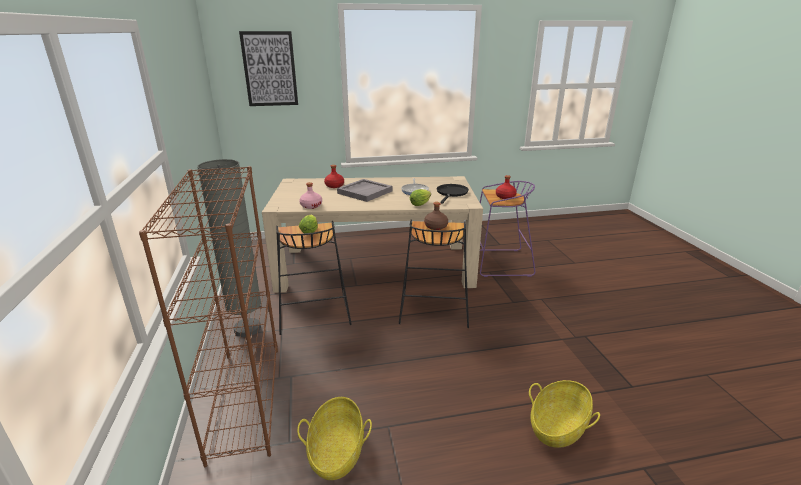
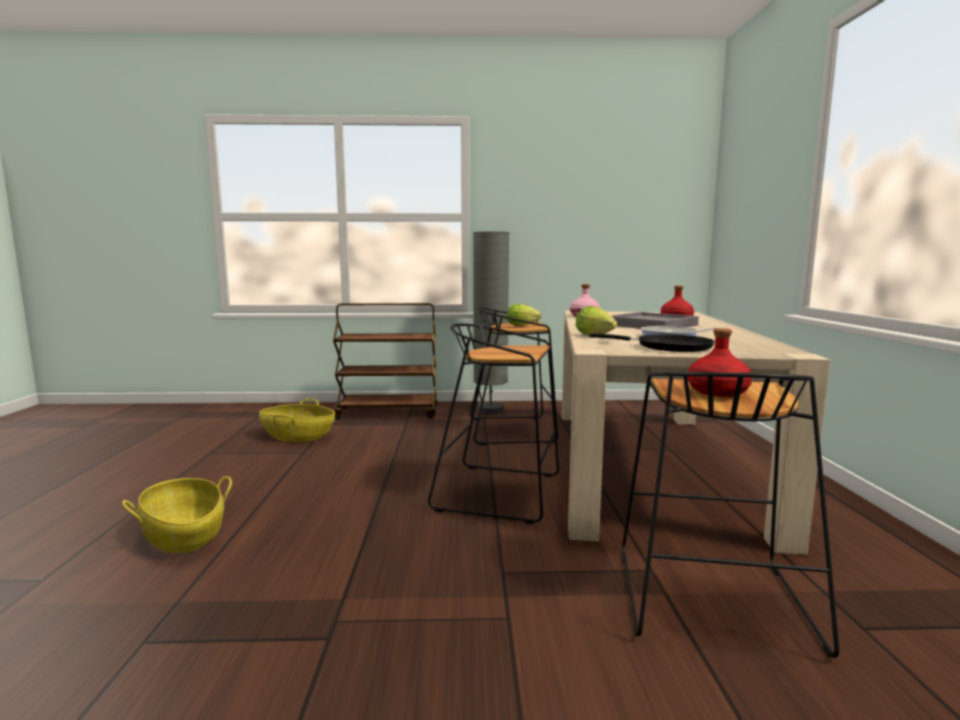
camera: 100 degrees right, 15 degrees down
brown bookcase [139,166,278,467] -> brown cart [333,303,438,419]
picture [239,31,298,106] -> none
brown bottle [424,202,448,230] -> none
purple stool [480,181,536,277] -> black stool [622,372,839,658]

